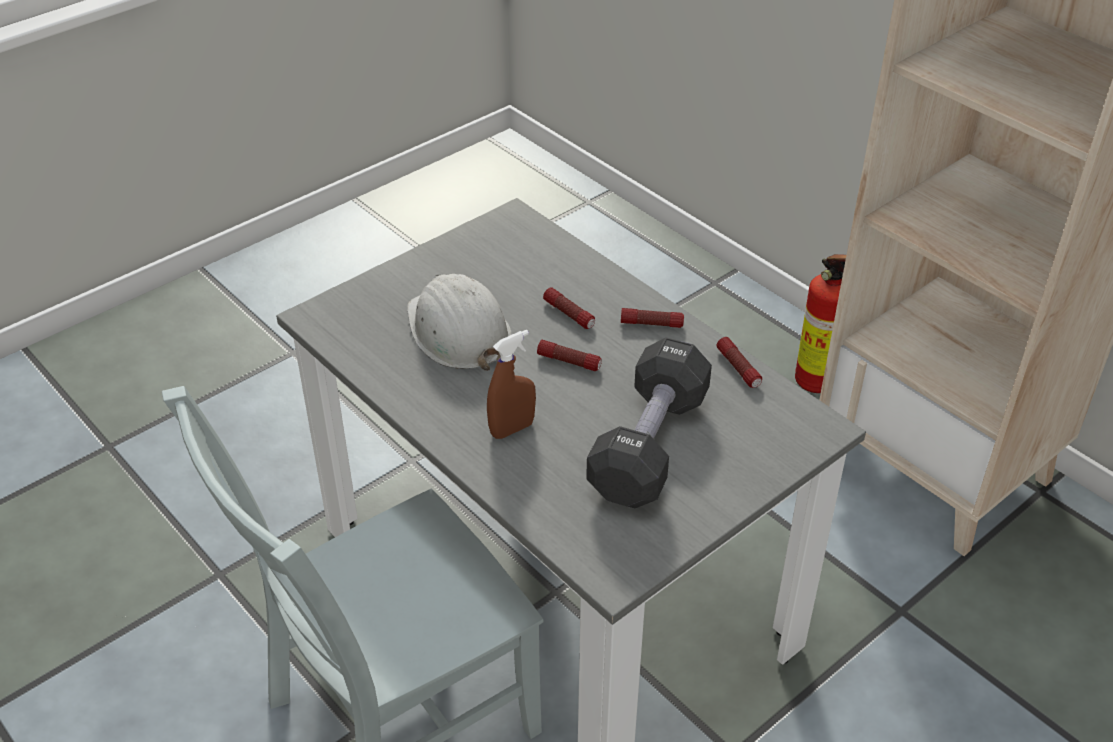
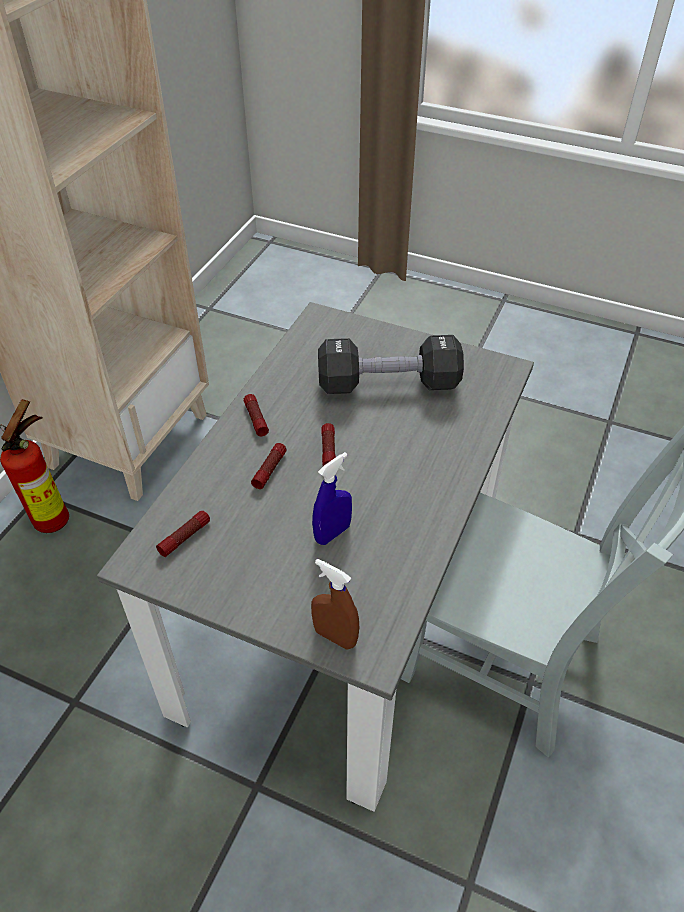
camera: 115 degrees left, 5 degrees up
white hard hat [407,274,512,371] -> blue spray bottle [312,452,352,545]
brown spray bottle [487,330,536,439] -> brown spray bottle moved to [311,559,360,650]
flashlight [716,337,762,388] -> flashlight moved to [156,511,210,557]

